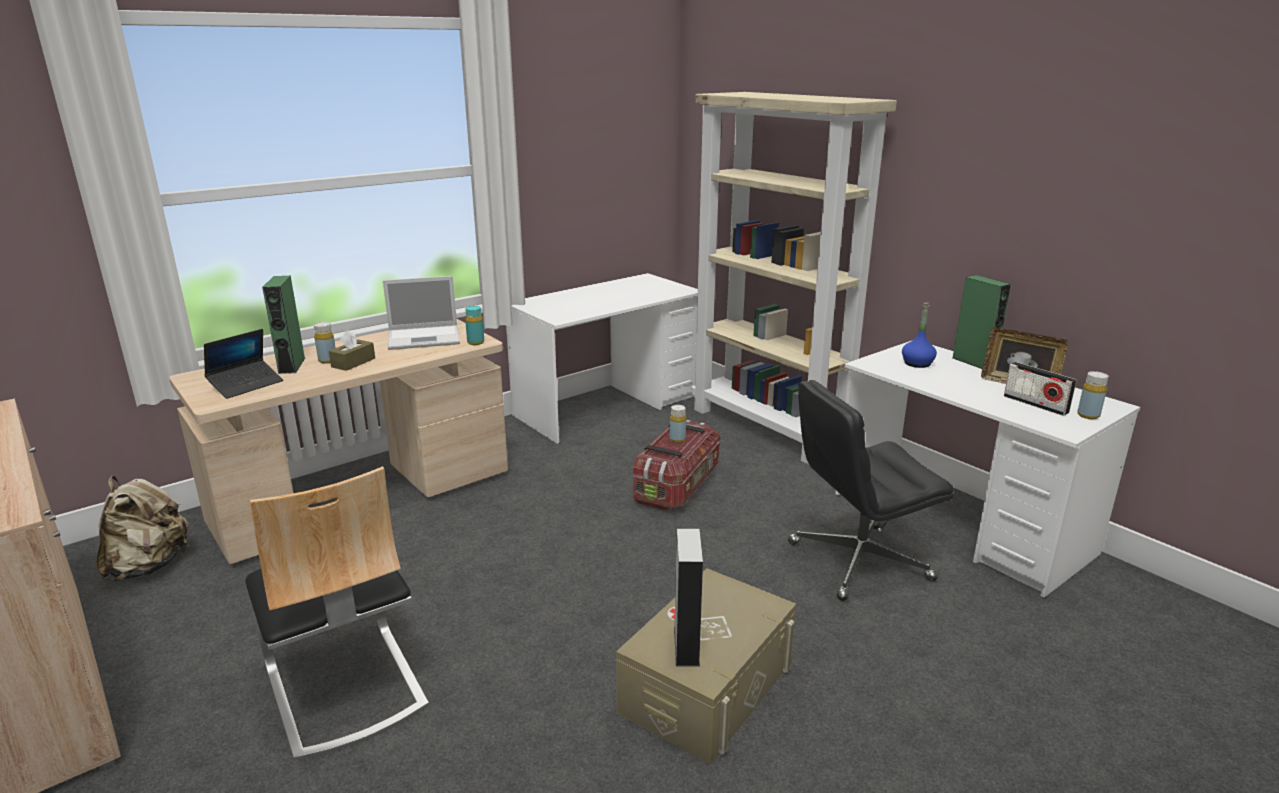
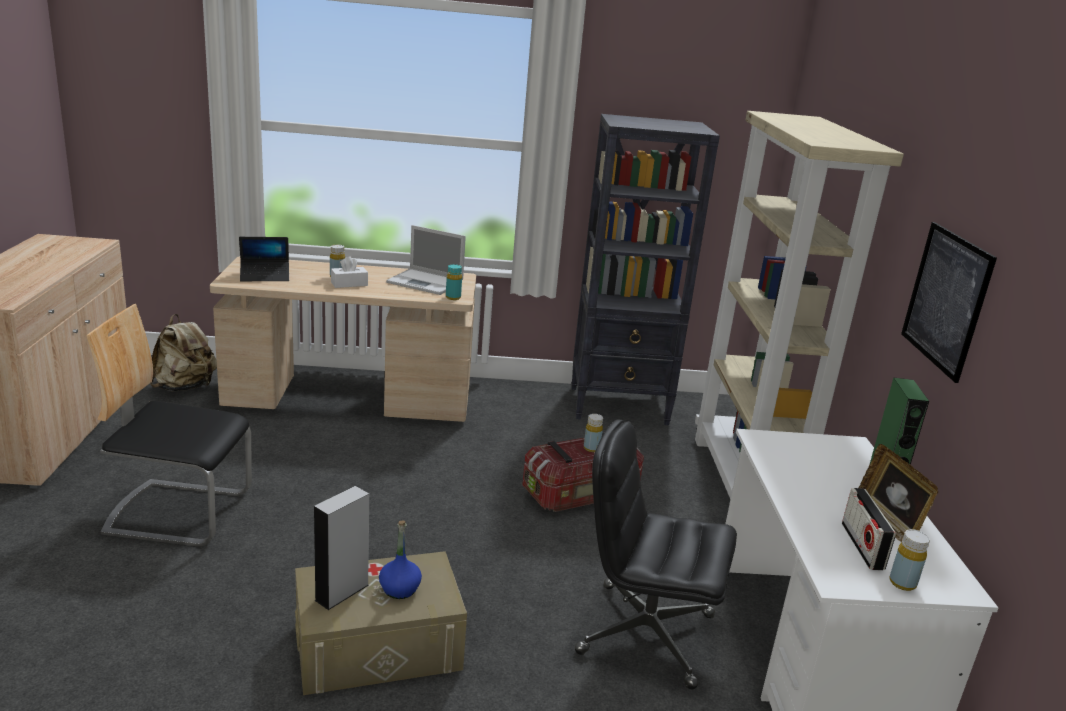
camera: 35 degrees right, 0 degrees up
chair [245,466,429,761] -> chair turned 90 degrees clockwise [86,304,252,547]
green speaker [262,276,305,374] -> none
brown tissue box [329,330,375,371] -> white tissue box [331,256,368,288]
white desk [506,273,698,444] -> black bookcase [571,114,720,425]
blue bottle [902,302,937,368] -> blue bottle moved to [379,520,422,599]
none -> picture [901,222,997,383]

